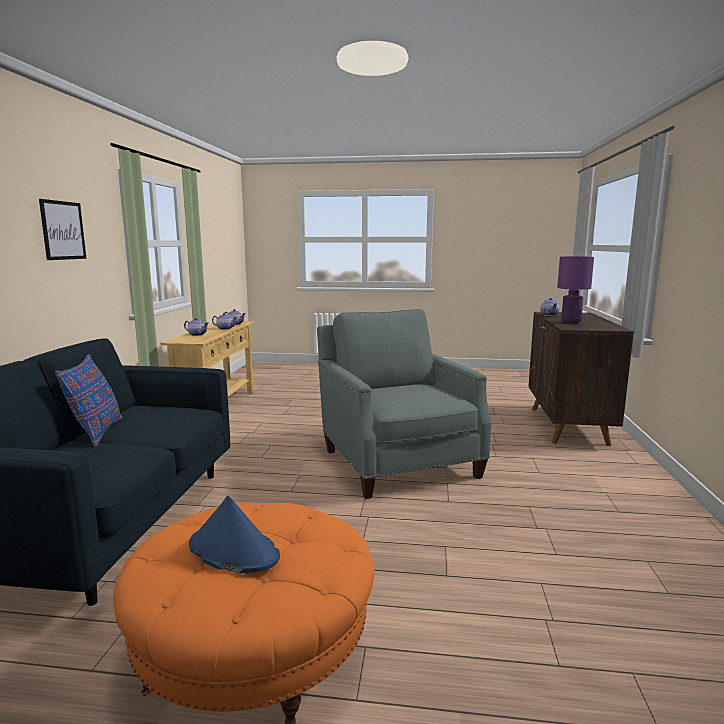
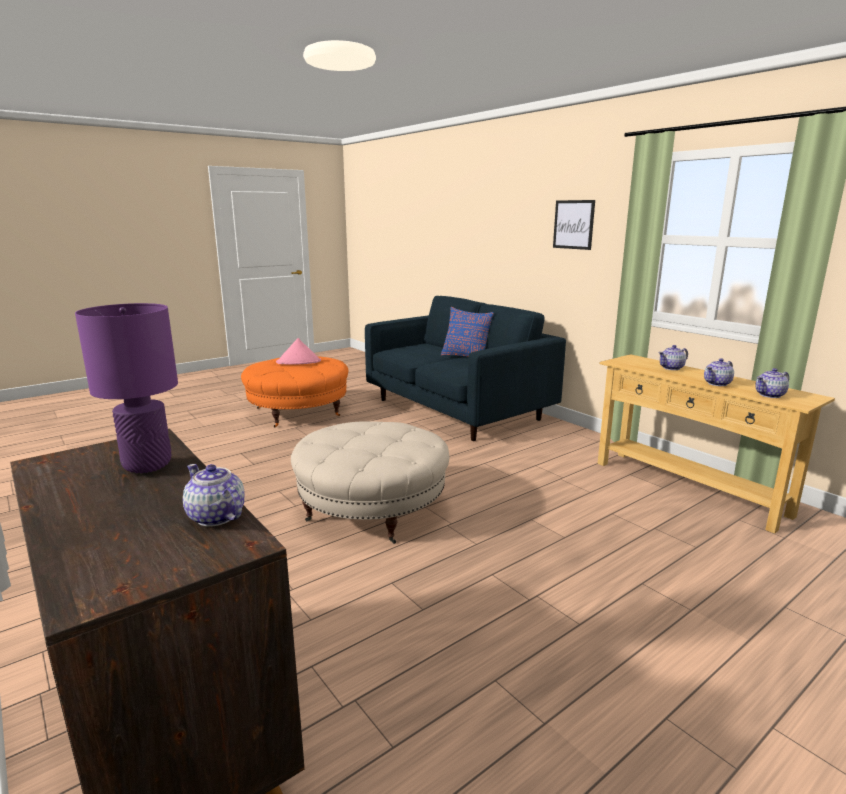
camera: 135 degrees right, 5 degrees up
blue hat [189,496,280,573] -> pink hat [276,338,321,365]
grey armchair [317,309,492,499] -> beige ottoman [291,421,449,544]

